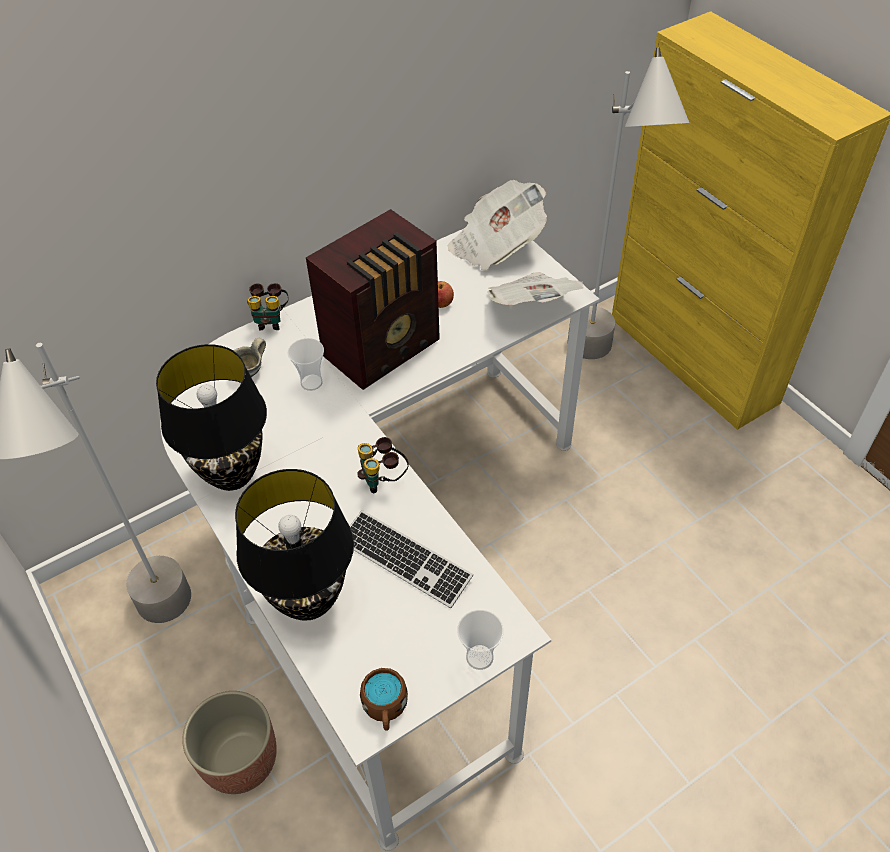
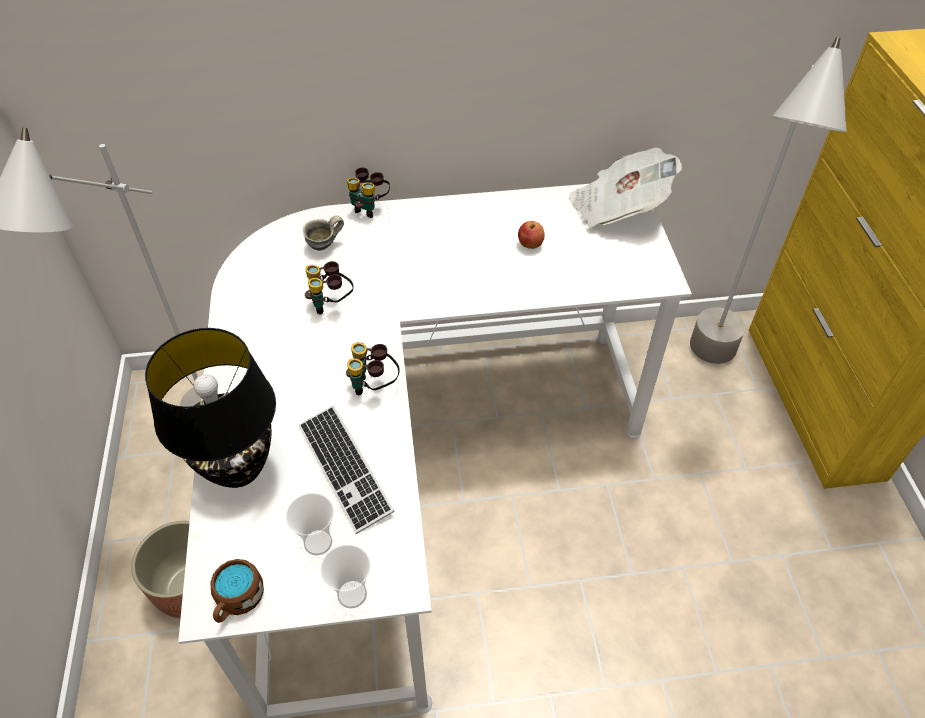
camera: 25 degrees right, 0 degrees up
black table lamp [156,344,267,491] -> none
cup [287,338,324,391] -> cup moved to [286,493,334,555]
radio [306,209,440,390] -> none
newspaper [488,272,584,305] -> none
none -> binoculars [305,261,354,315]

